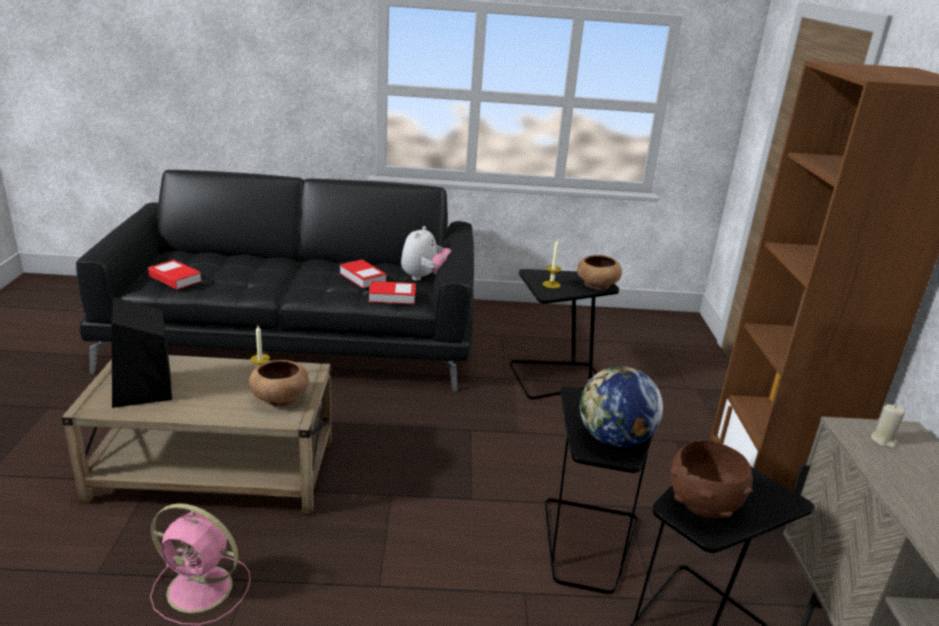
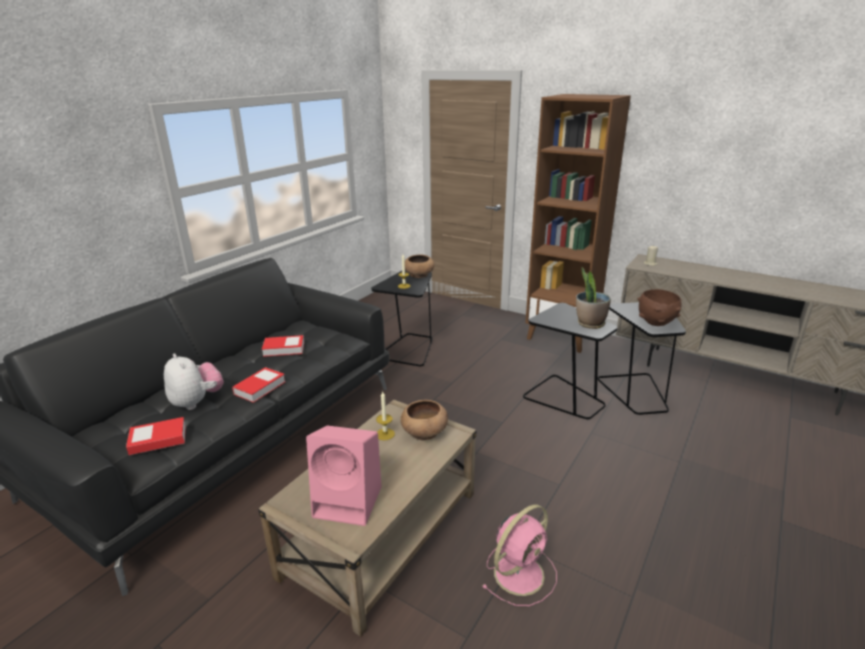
camera: 55 degrees left, 0 degrees up
black speaker [112,297,172,408] -> pink speaker [306,426,381,526]
book [369,281,416,304] -> book moved to [232,367,286,403]
plush toy [401,226,452,281] -> plush toy moved to [164,353,224,410]
globe [580,366,663,447] -> potted plant [576,267,611,329]

